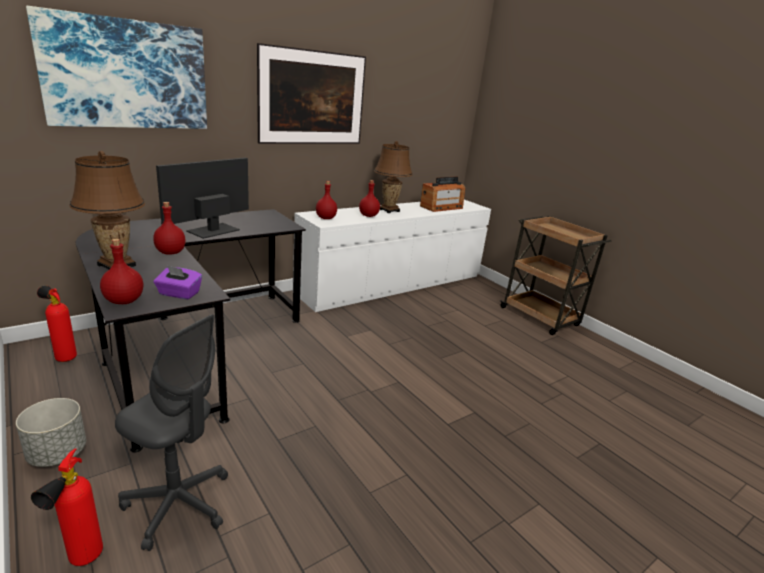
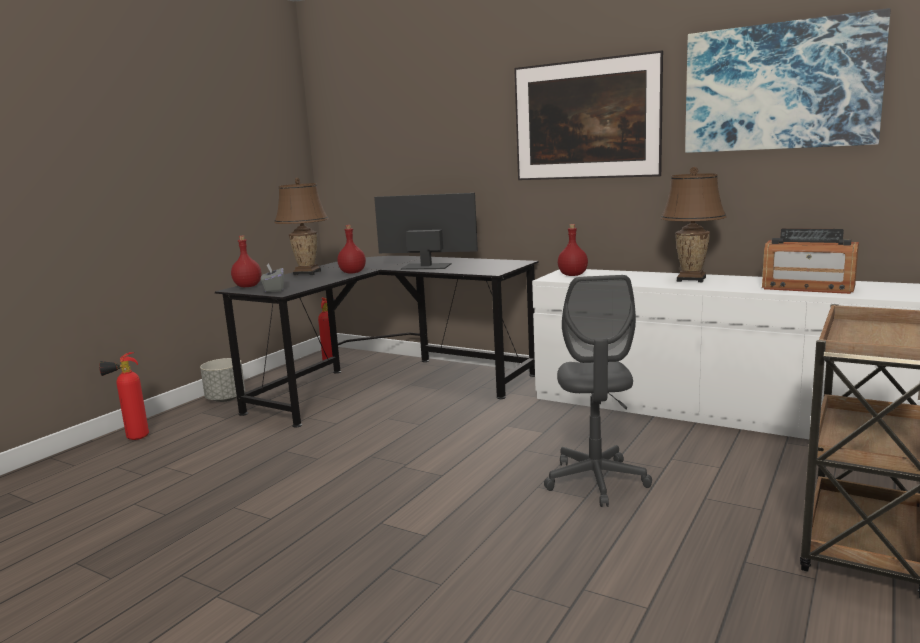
camera: 70 degrees right, 10 degrees down
picture [26,6,207,129] -> picture moved to [685,8,891,153]
grey office chair [115,314,228,551] -> grey office chair moved to [544,275,652,507]
purple tissue box [154,266,202,300] -> grey tissue box [261,263,284,292]
red bottle [359,180,380,217] -> none

